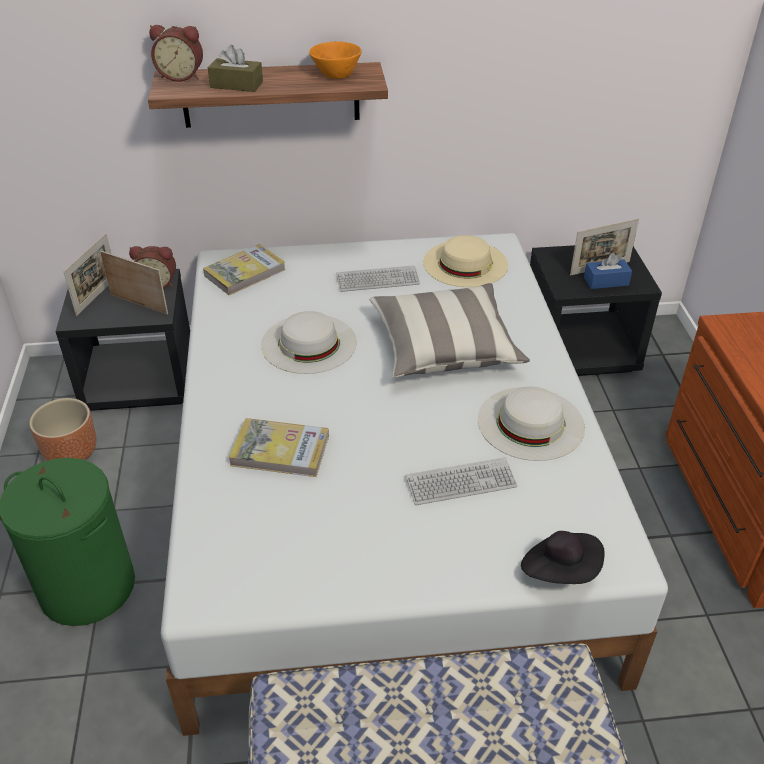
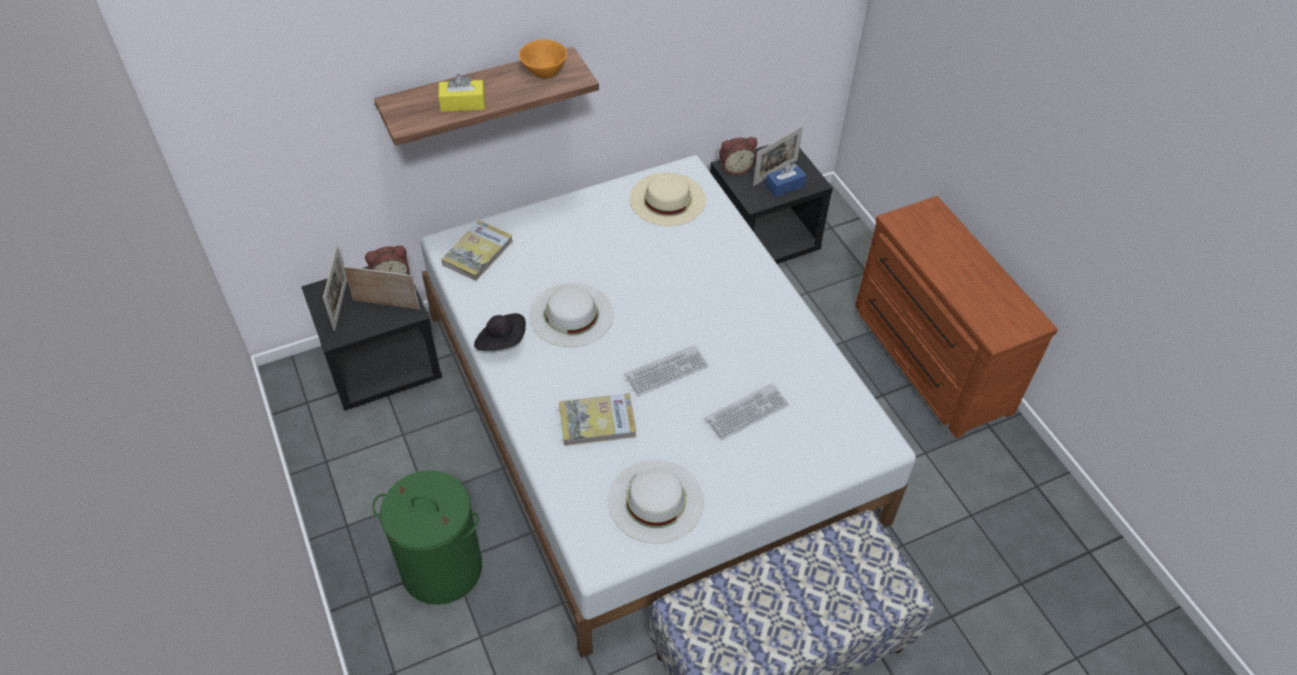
camera: 20 degrees left, 10 degrees up
brown planter [29,398,97,461] -> none
alarm clock [149,25,203,82] -> alarm clock moved to [719,137,757,175]
brown tissue box [208,45,263,92] -> yellow tissue box [438,74,485,112]
keyboard [336,265,420,292] -> keyboard moved to [624,345,708,396]
pillow [369,283,530,378] -> none
white hat [478,387,585,461] -> white hat moved to [608,460,704,544]
black hat [521,531,605,584] -> black hat moved to [474,313,526,351]

